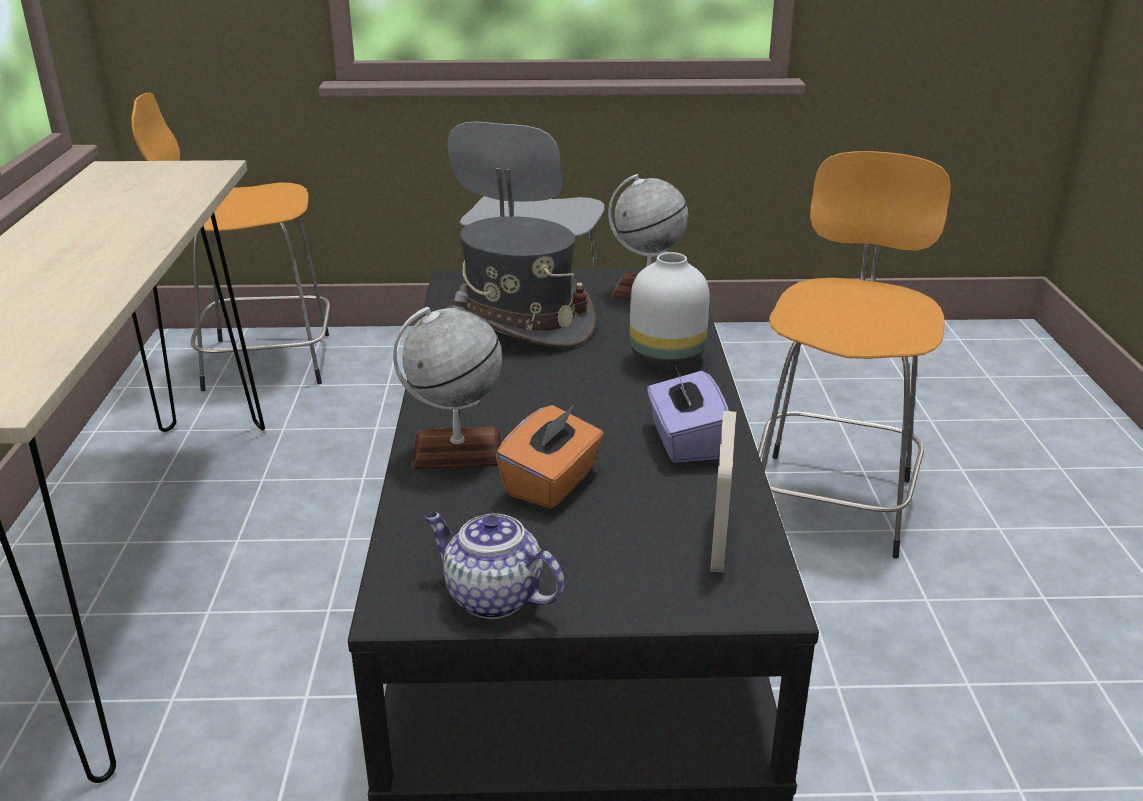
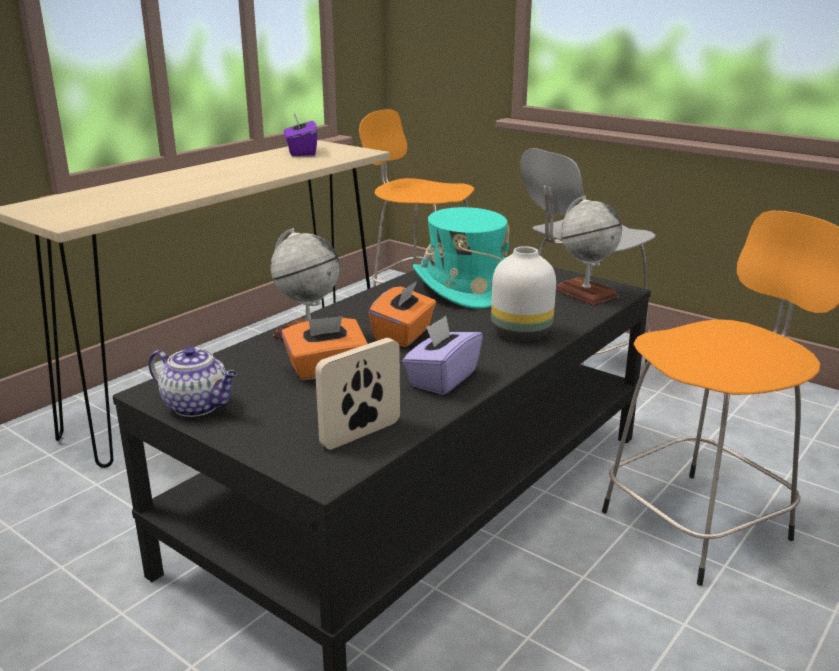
camera: 40 degrees right, 5 degrees down
teapot [424,512,564,619] -> teapot turned 135 degrees clockwise [148,346,237,417]
grey hat [445,216,596,348] -> turquoise hat [413,207,510,309]
none -> purple tissue box [284,112,317,156]
none -> orange tissue box [369,280,436,347]

